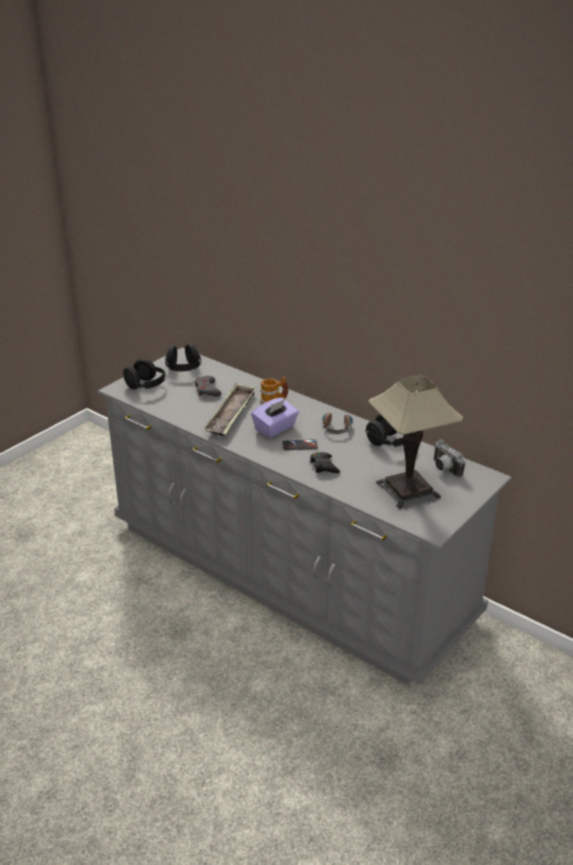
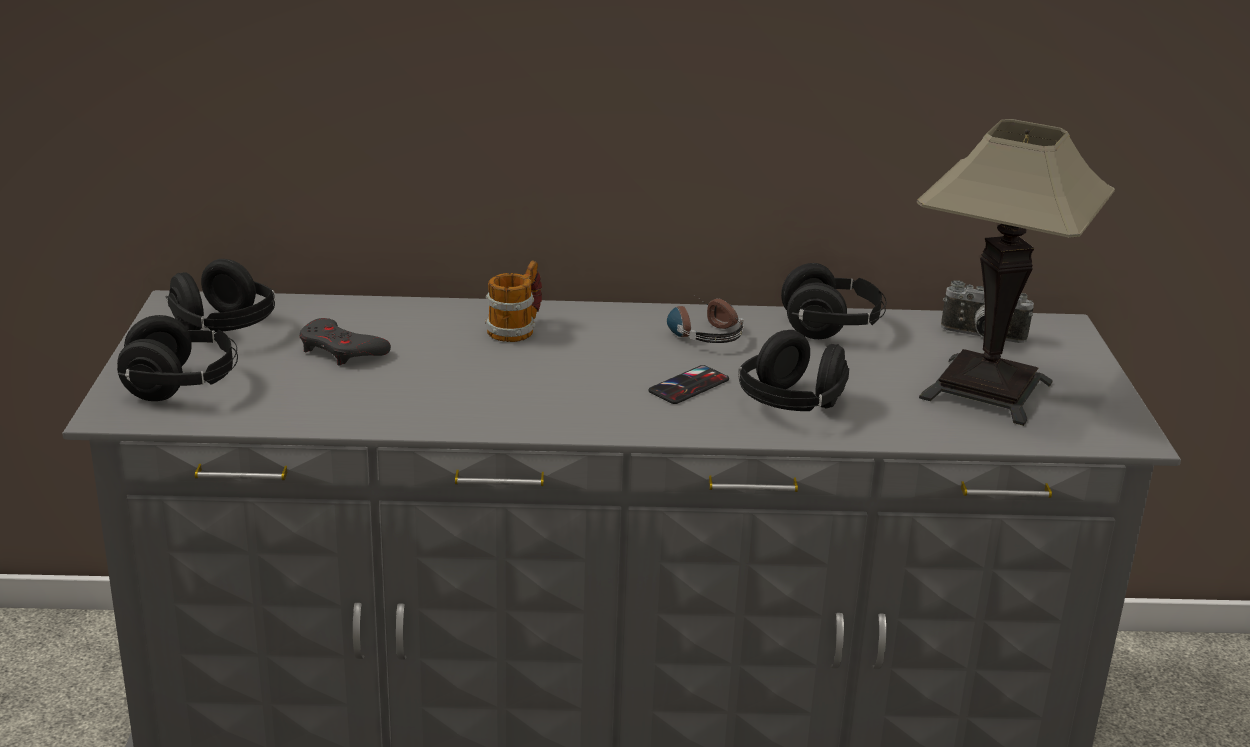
camera: 40 degrees left, 5 degrees down
tray [204,383,256,436] -> none
purple tissue box [251,398,299,438] -> none
black game controller [310,452,340,473] -> black headphones [738,330,849,411]

